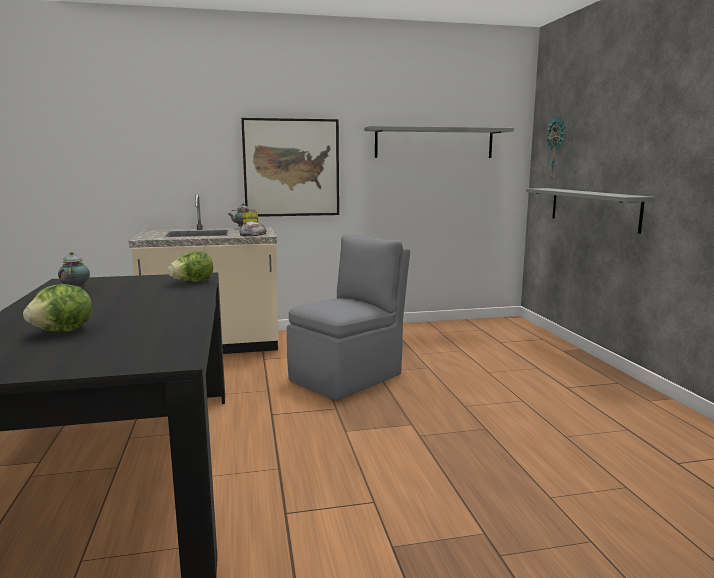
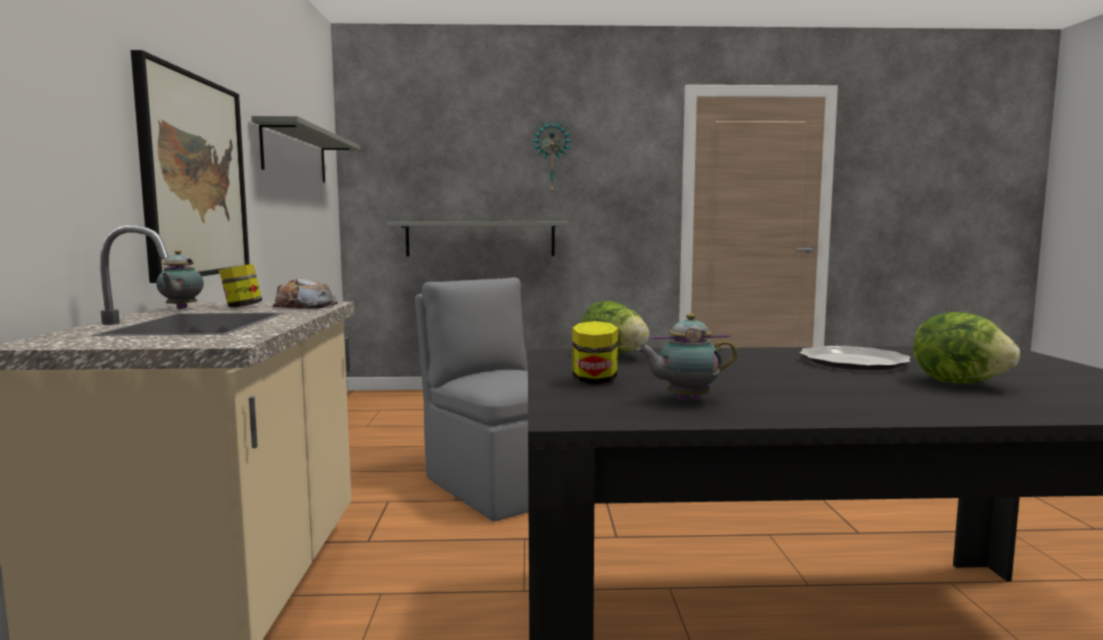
camera: 80 degrees left, 5 degrees down
wall clock [546,117,565,179] -> wall clock moved to [533,120,572,193]
none -> jar [572,321,618,385]
none -> plate [799,346,911,370]

